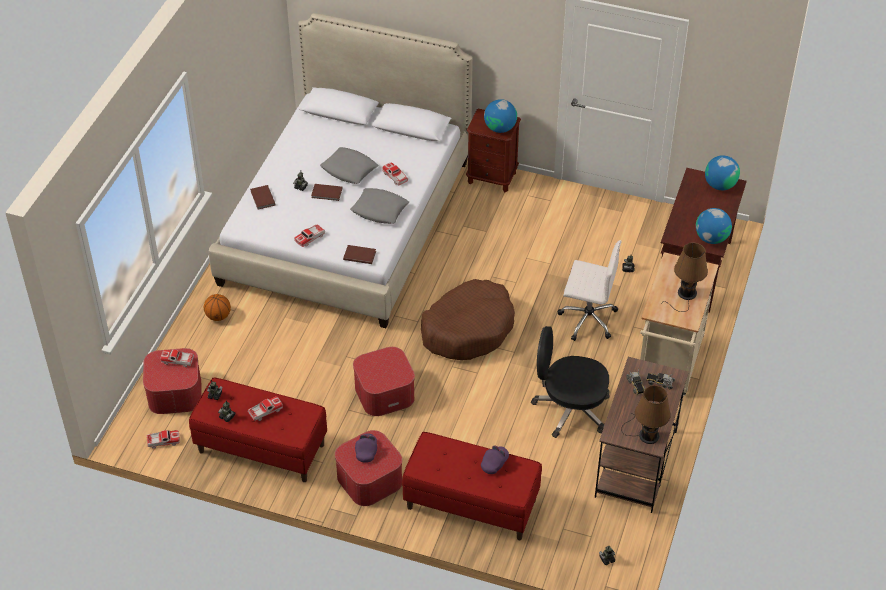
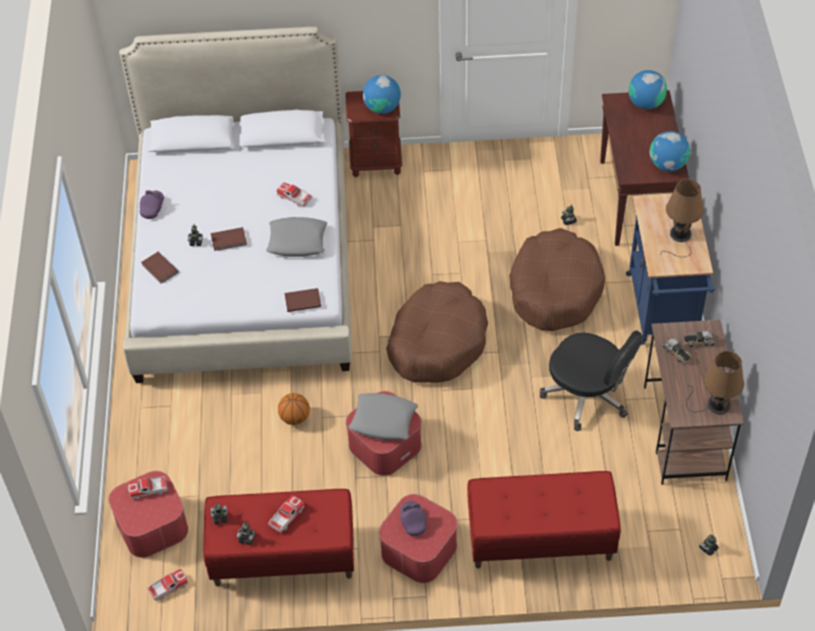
camera: 20 degrees left, 5 degrees up
basketball [204,294,231,321] -> basketball moved to [278,393,310,425]
toy car [294,224,325,247] -> none
grey pillow [320,147,378,184] -> grey pillow moved to [349,393,418,440]
purple cap [481,445,509,474] -> purple cap moved to [139,190,164,219]
black office chair [531,326,610,438] -> black office chair turned 135 degrees counterclockwise [540,330,643,431]
white office chair [557,240,622,341] -> brown dog bed [509,228,605,331]
beige cart [640,252,719,396] -> blue cart [626,194,715,345]

